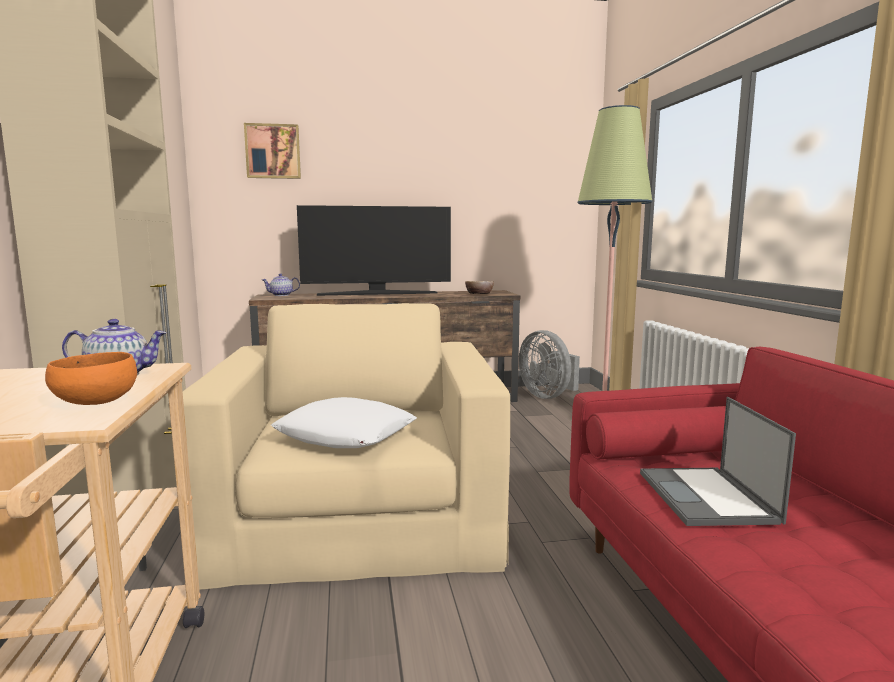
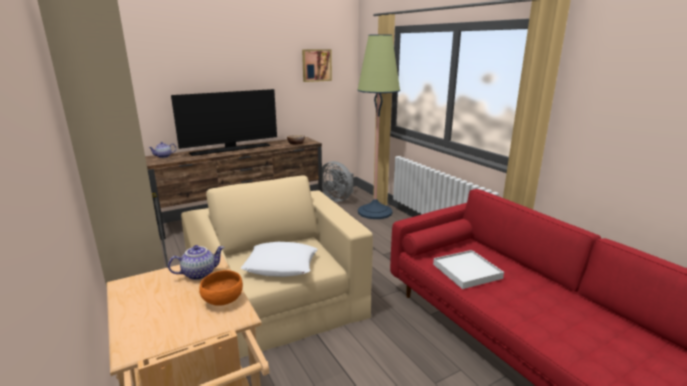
camera: 20 degrees left, 10 degrees up
picture [244,123,301,179] -> picture moved to [302,49,332,82]
laptop [640,397,796,526] -> white tray [433,250,504,289]

